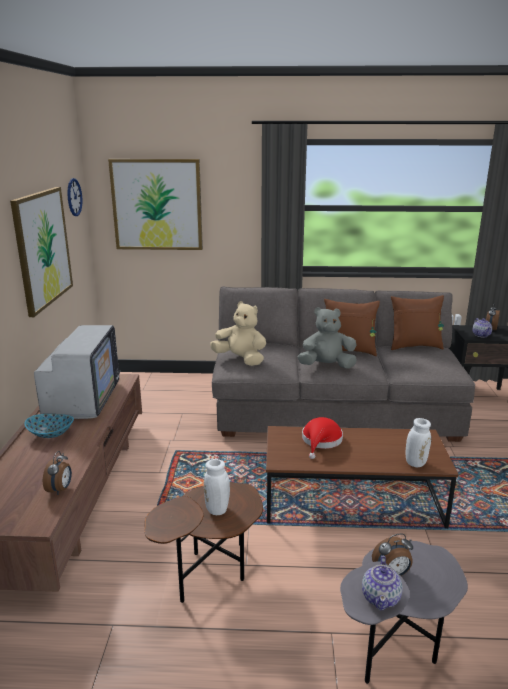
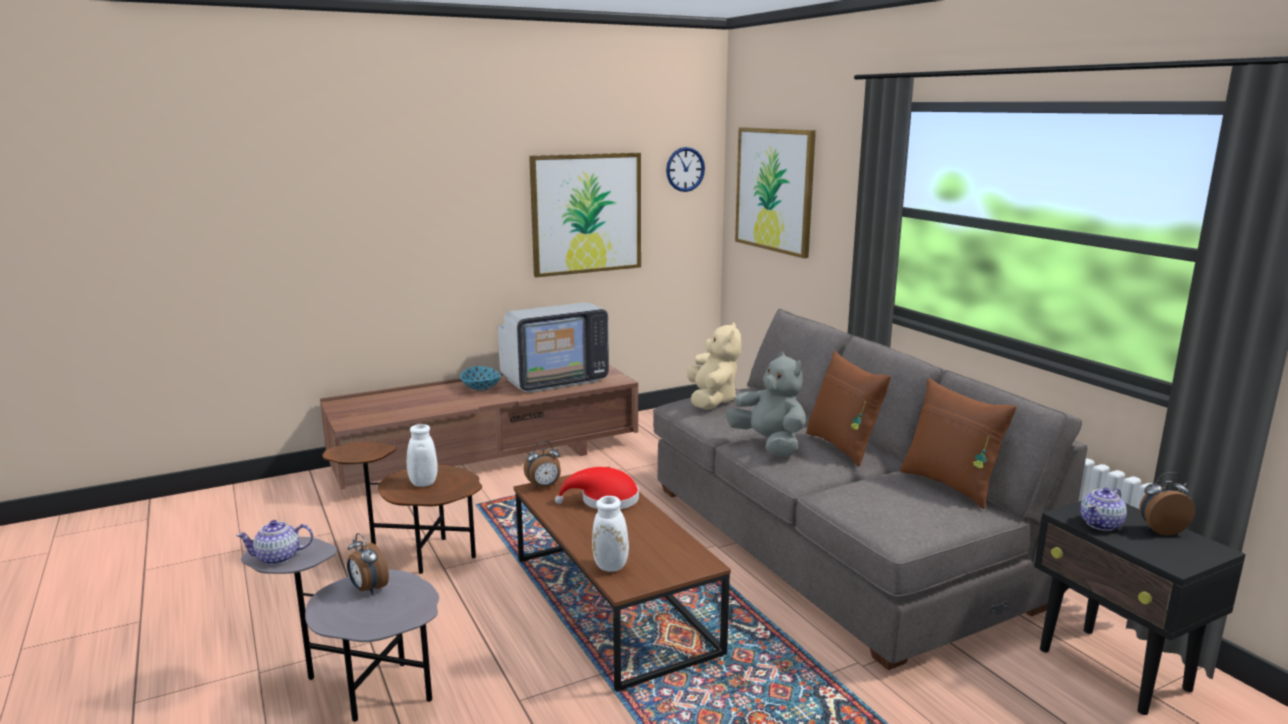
camera: 60 degrees right, 5 degrees down
alarm clock [43,451,72,495] -> alarm clock moved to [524,441,561,489]

